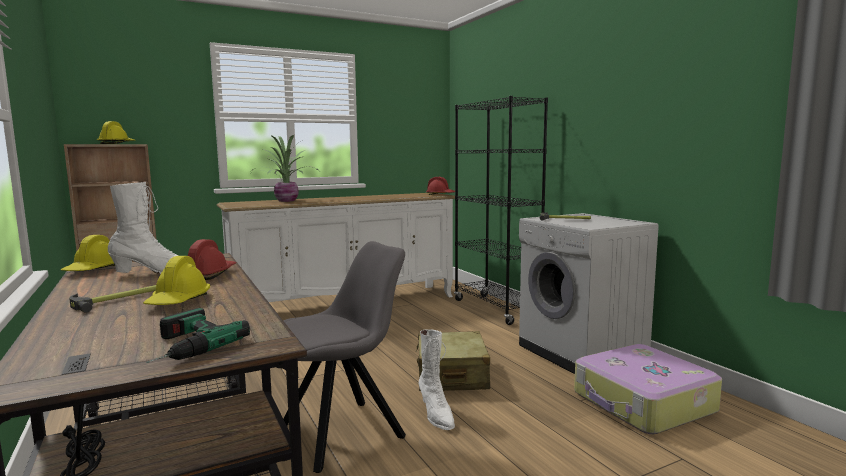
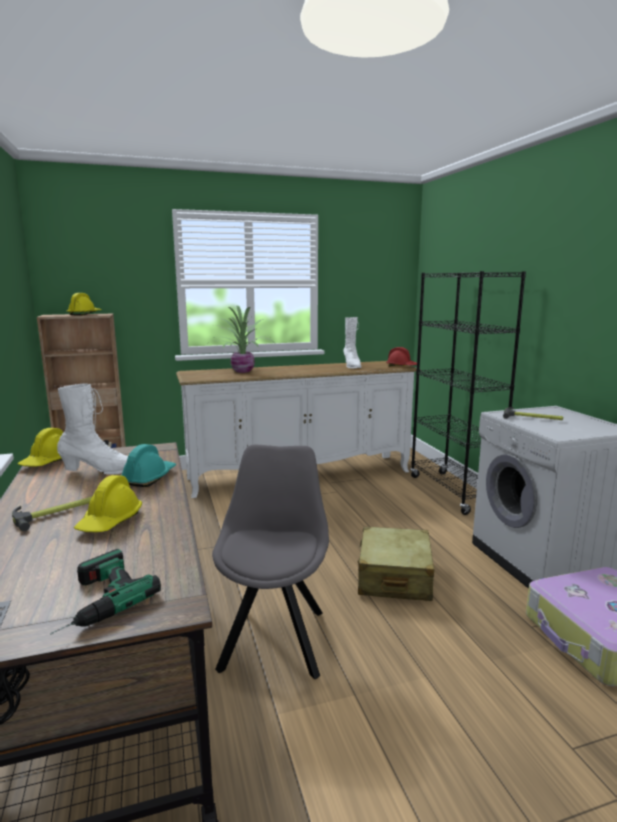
camera: 10 degrees right, 5 degrees up
red hard hat [188,239,236,280] -> turquoise hard hat [120,444,176,487]
grey chair [283,241,406,473] -> grey chair turned 60 degrees counterclockwise [212,445,329,679]
white boot [419,329,455,430] -> white boot moved to [344,317,361,369]

